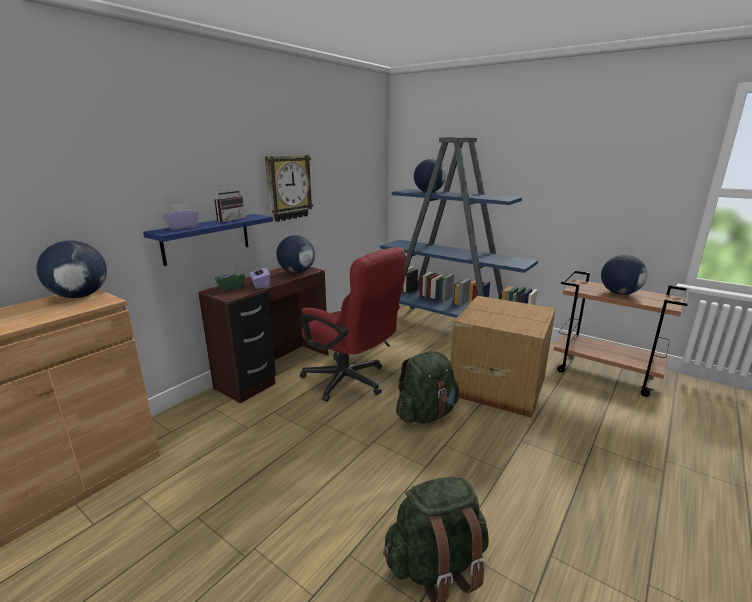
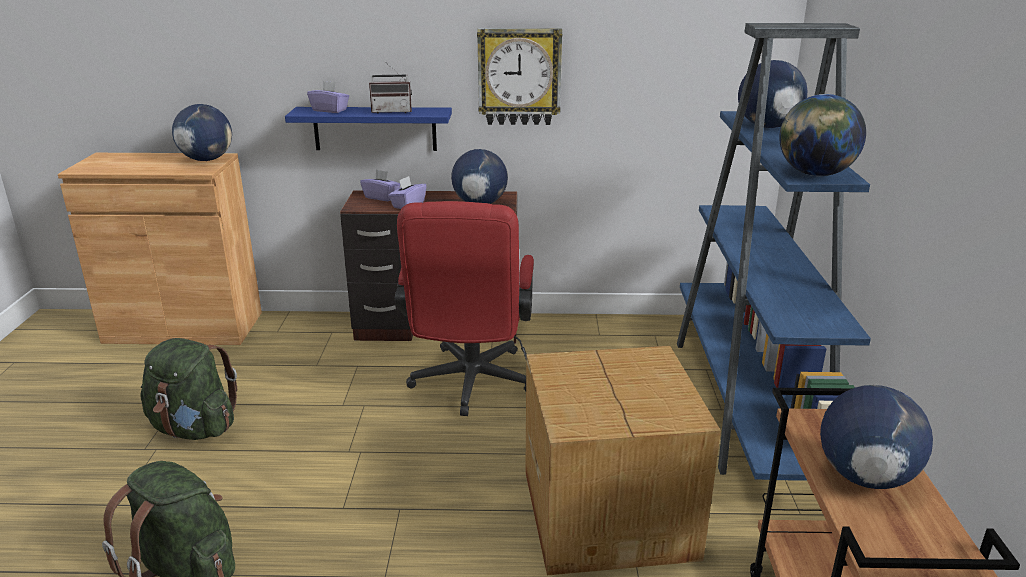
camera: 55 degrees right, 5 degrees up
green tissue box [215,267,245,291] -> purple tissue box [360,170,401,201]
green backpack [396,351,459,424] -> green backpack moved to [140,338,237,440]
none -> globe [779,94,866,176]

